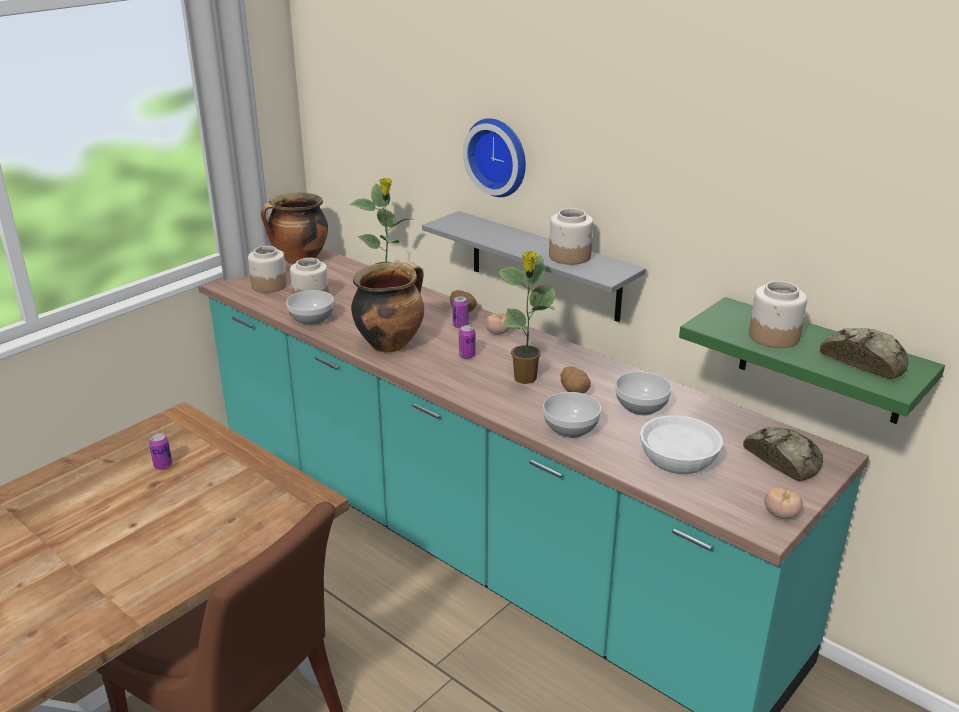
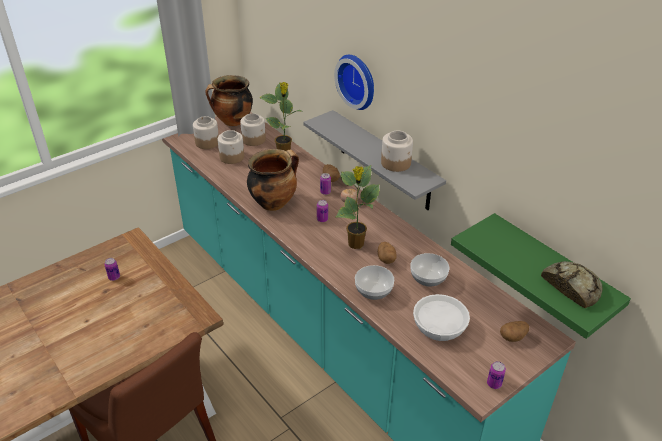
camera: 10 degrees right, 10 degrees up
bowl [286,290,334,325] -> none
bread [743,427,823,481] -> potato [500,321,529,342]
jar [749,281,807,348] -> jar moved to [240,113,266,146]
tomato [765,488,803,519] -> can [487,361,506,389]

